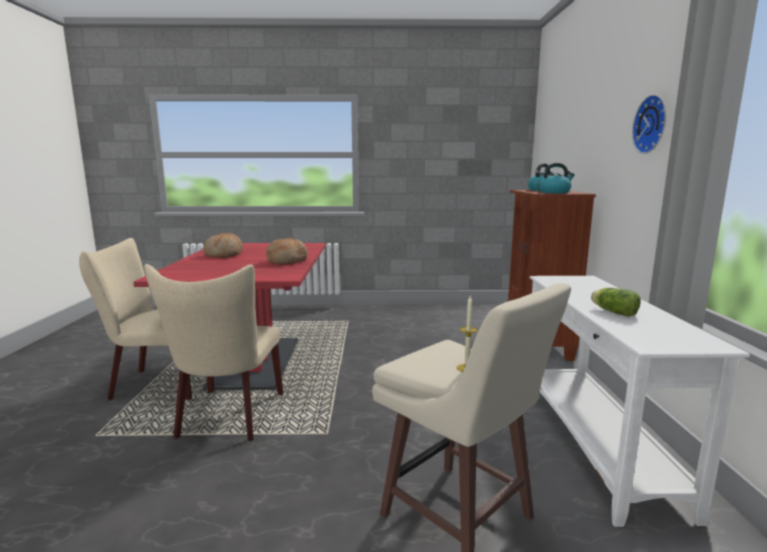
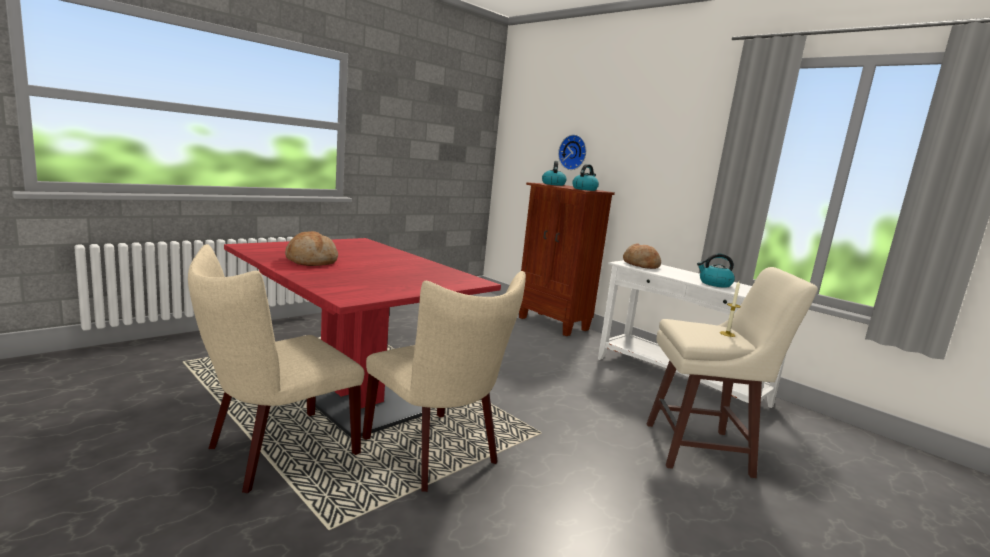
camera: 45 degrees left, 0 degrees up
bread [266,238,308,265] -> bread moved to [623,243,661,269]
lettuce [591,288,641,317] -> kettle [697,254,735,288]
wall clock [632,94,666,154] -> wall clock moved to [558,135,586,170]

